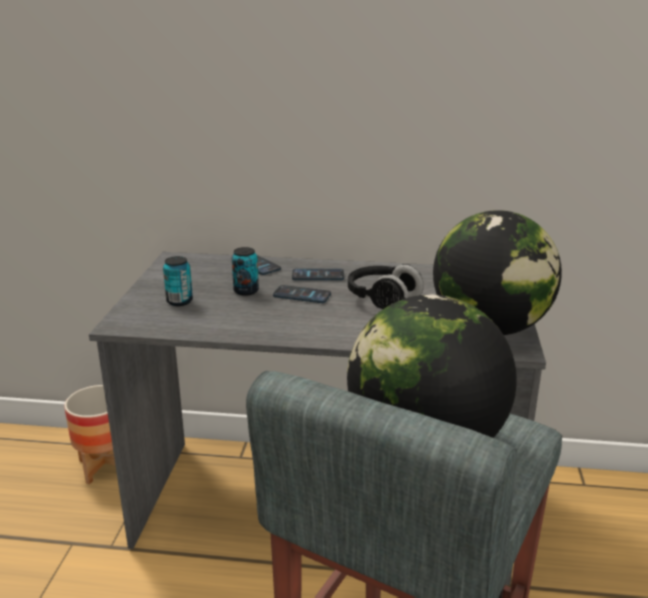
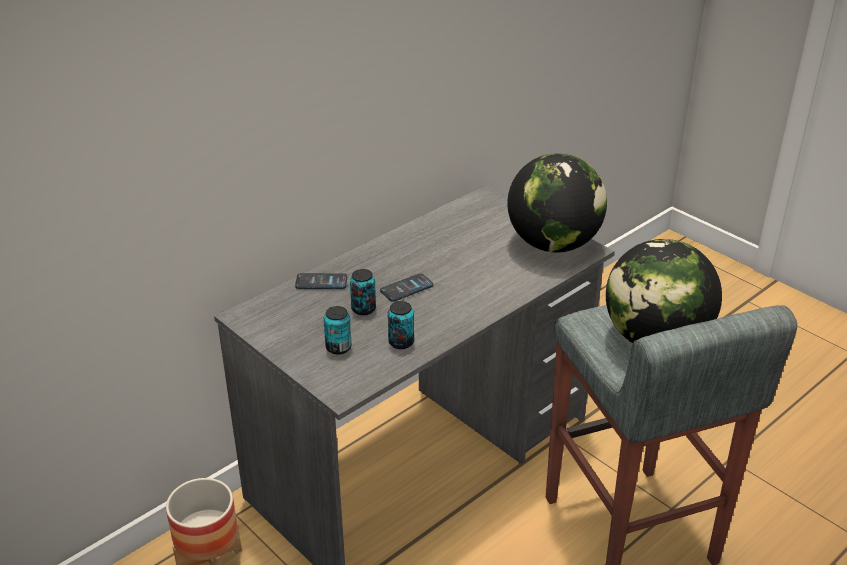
camera: 50 degrees left, 10 degrees up
phone [292,269,344,280] -> none
black headphones [348,264,424,309] -> none
none -> can [388,301,414,349]

